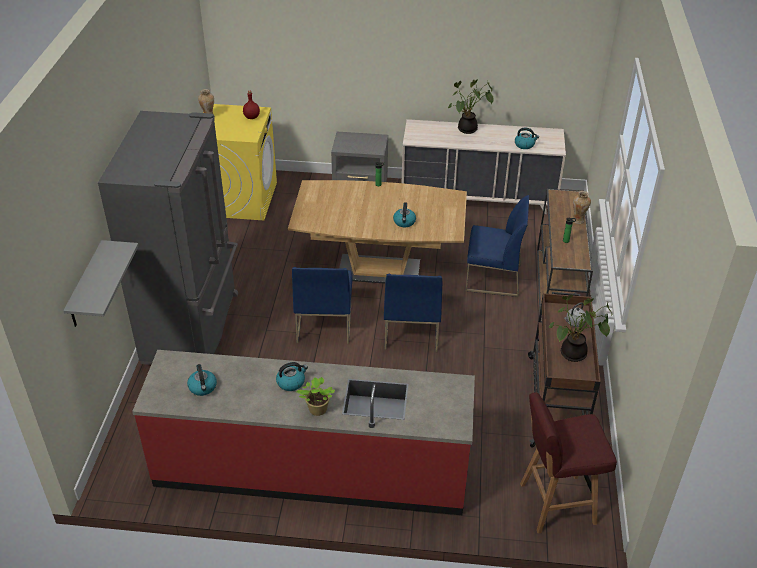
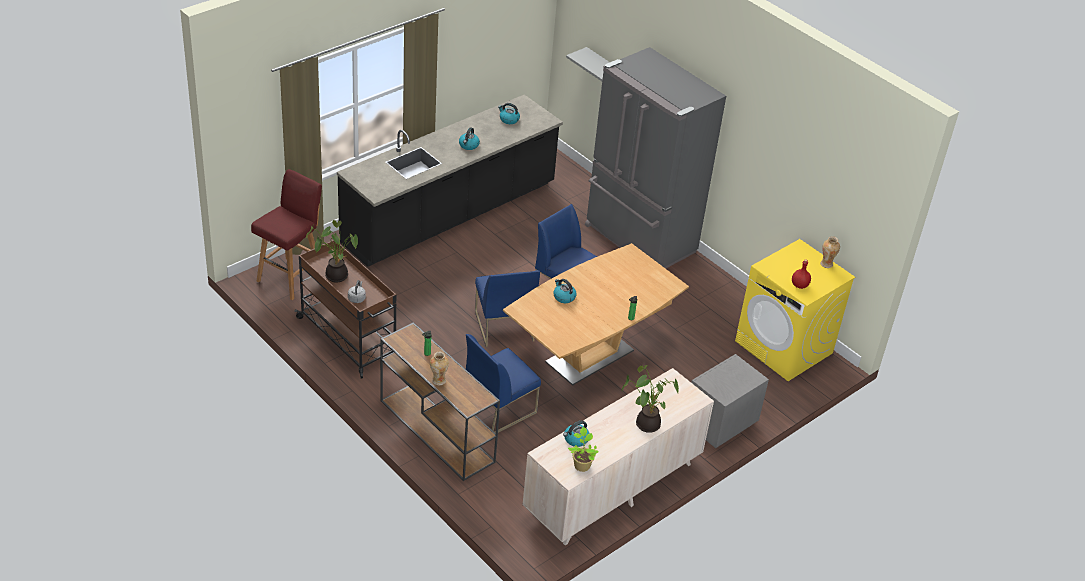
camera: 130 degrees right, 0 degrees up
red counter [132,350,475,515] -> black counter [337,95,563,267]
potted plant [296,377,335,416] -> potted plant moved to [568,427,599,472]
blue chair [384,274,442,352] -> blue chair turned 150 degrees counterclockwise [475,270,540,347]

